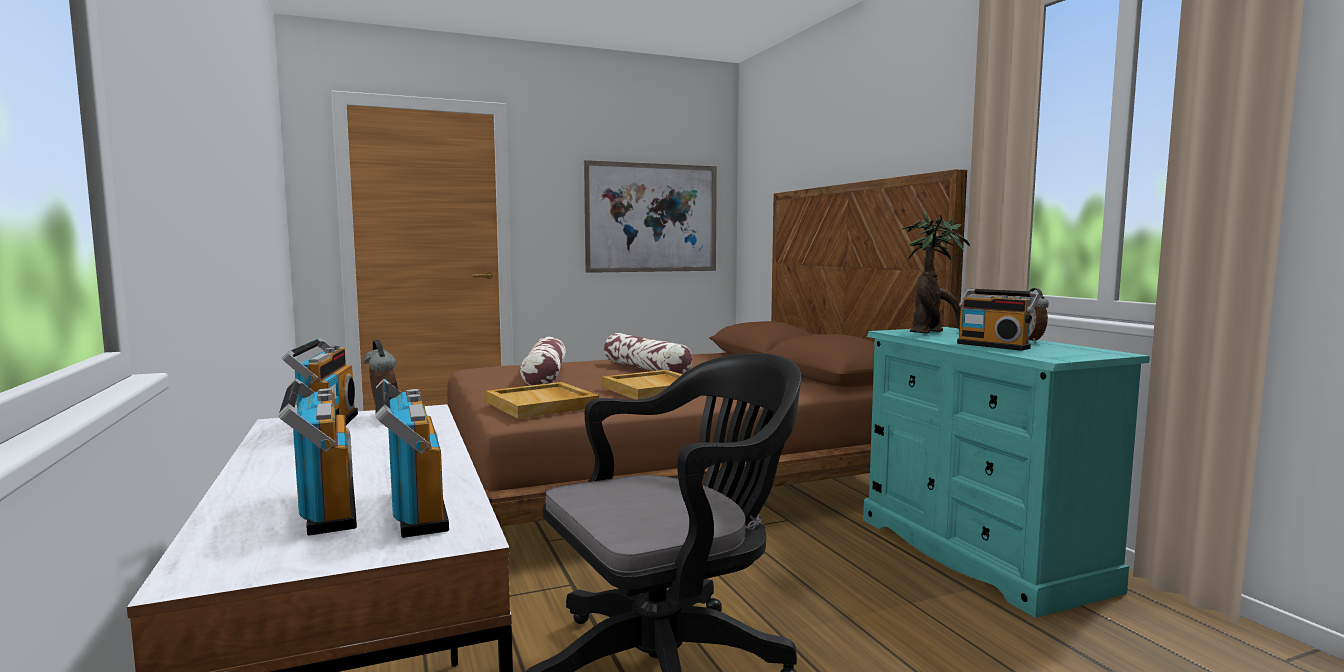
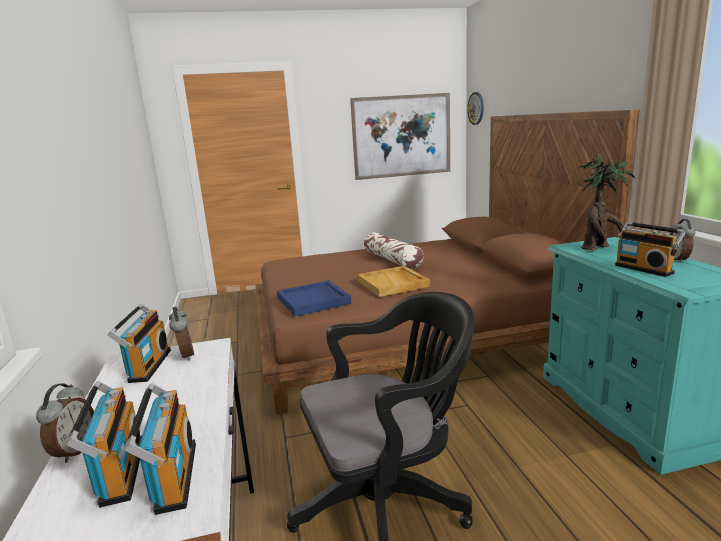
camera: 10 degrees right, 10 degrees up
beige tray [486,382,599,419] -> blue tray [277,280,351,316]
pillow [520,337,566,386] -> none
none -> alarm clock [36,383,94,463]
none -> wall clock [467,92,484,125]

